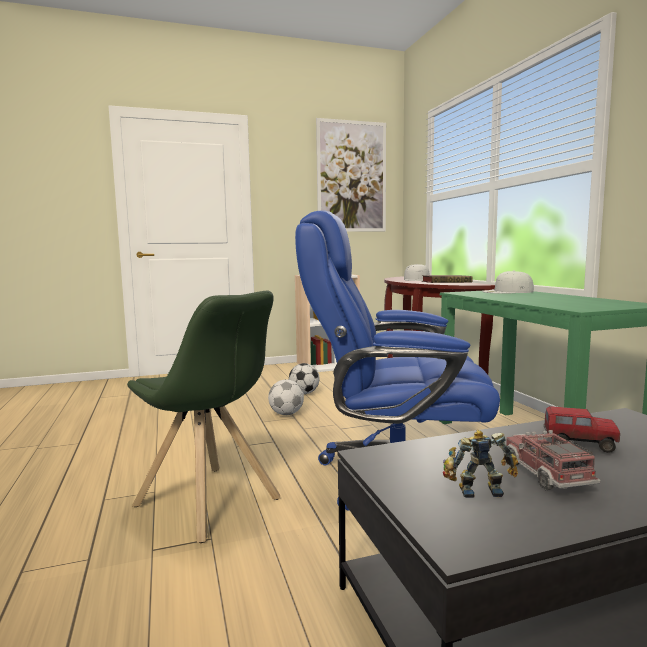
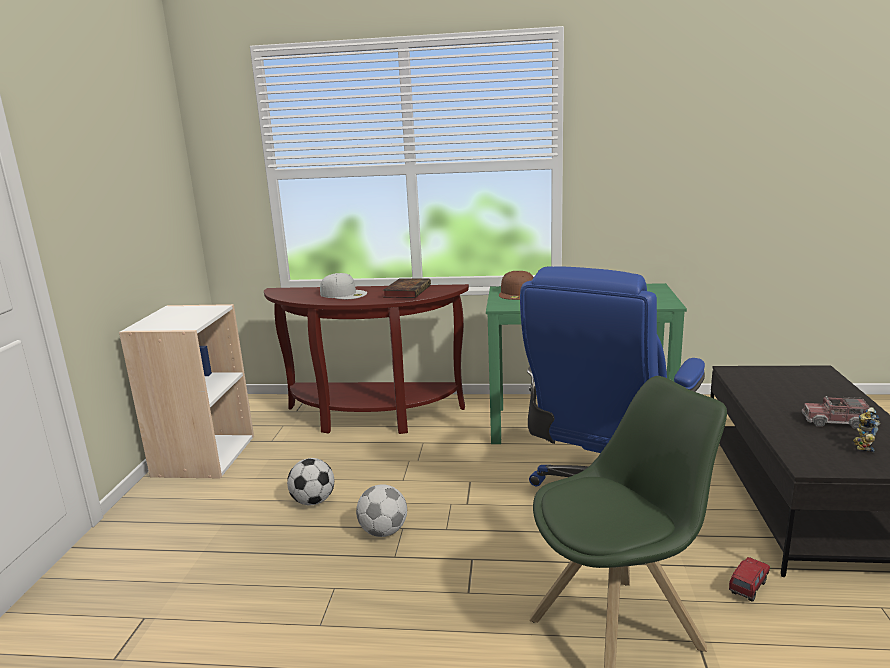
camera: 65 degrees left, 10 degrees up
picture [316,118,386,231] -> none
white cap [482,270,534,294] -> brown cap [499,271,534,300]
toy truck [544,406,620,453] -> toy truck moved to [729,557,770,602]

